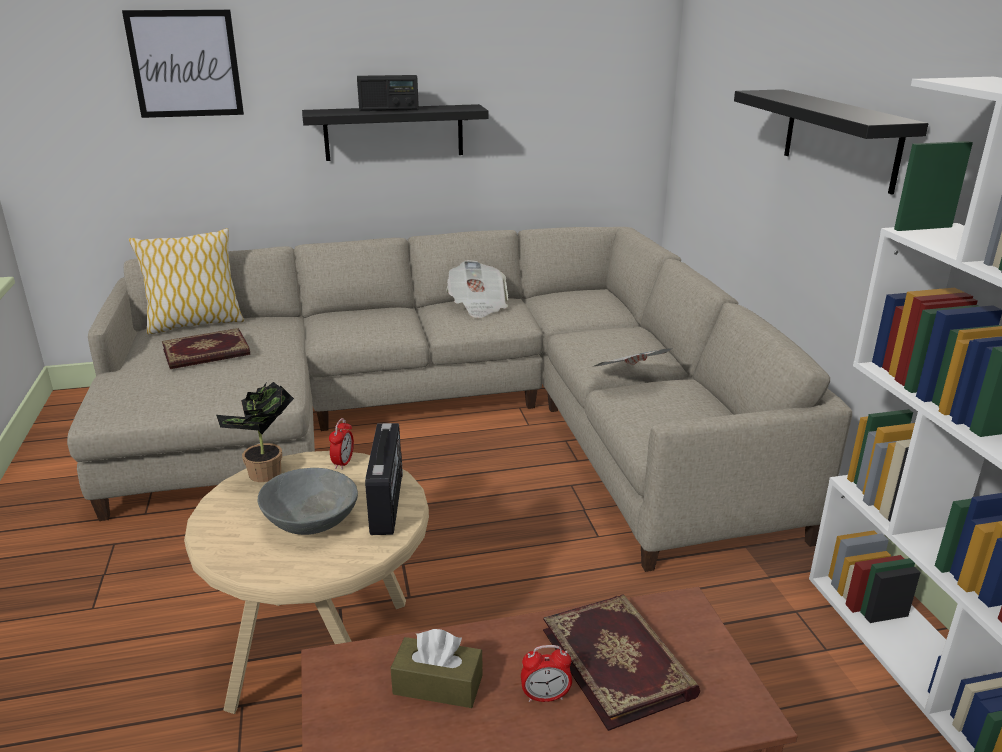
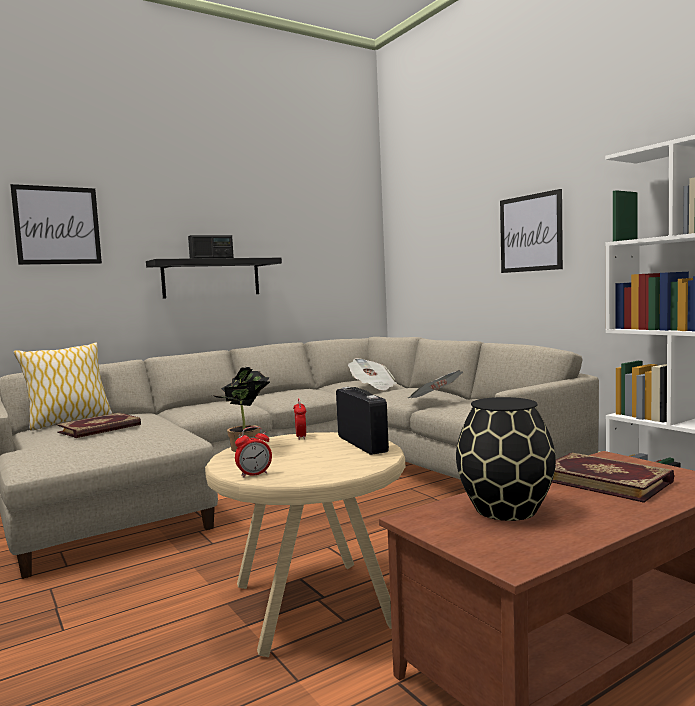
camera: 20 degrees left, 20 degrees down
grey bowl [258,468,358,535] -> none
brown tissue box [391,629,483,708] -> black vase [456,397,556,521]
newspaper [446,260,508,318] -> newspaper moved to [348,358,397,391]
alarm clock [521,645,572,702] -> alarm clock moved to [235,426,272,478]
black shelf [734,89,928,195] -> picture [500,189,563,273]

